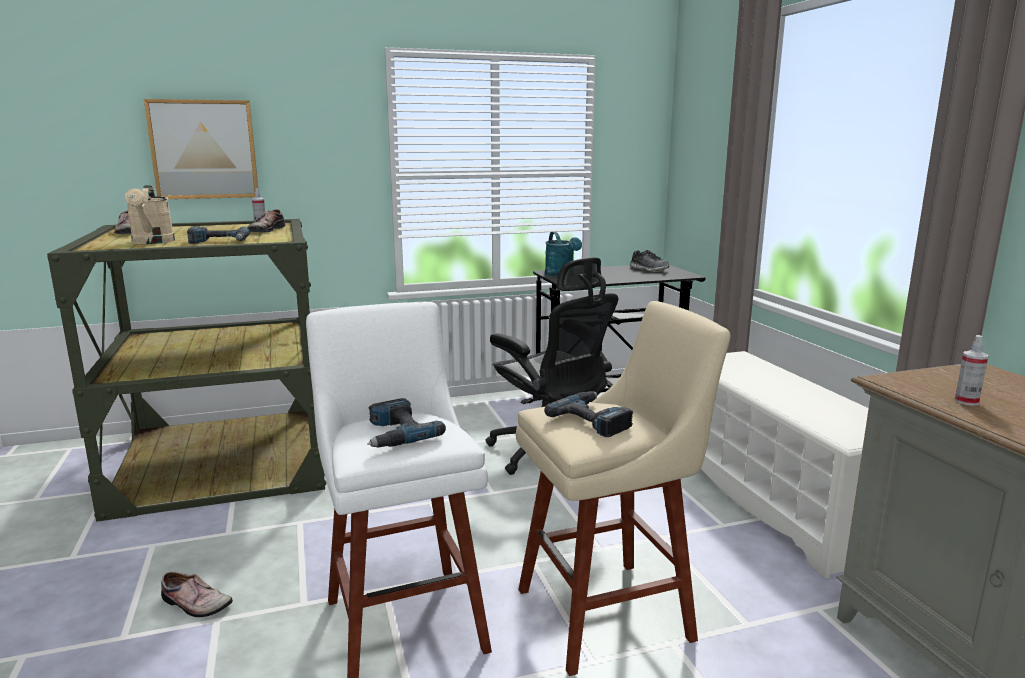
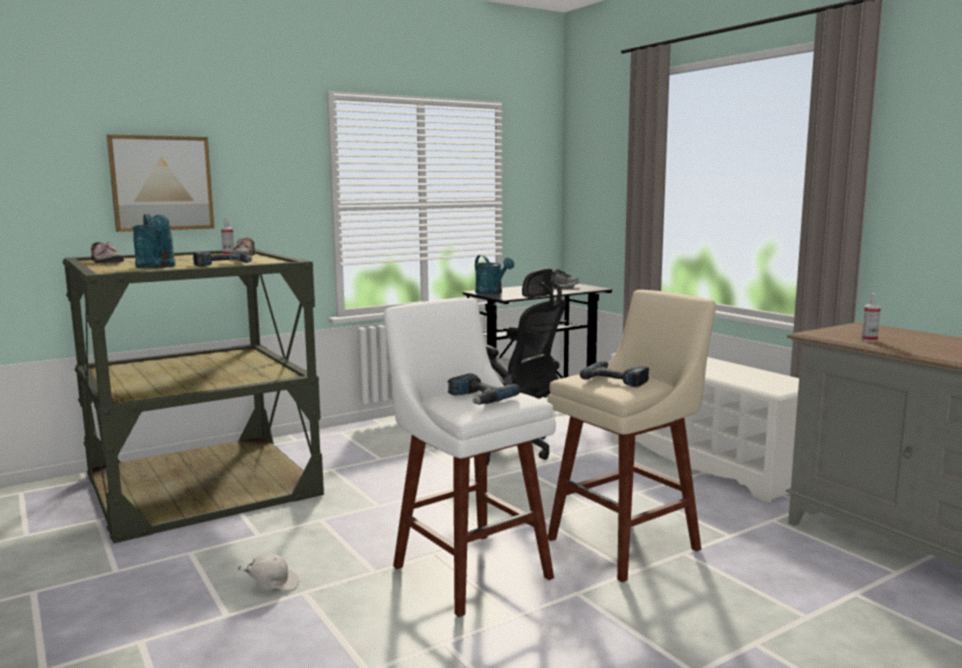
camera: 15 degrees left, 5 degrees down
beige watering can [125,185,175,244] -> turquoise watering can [132,214,176,268]
shoe [161,571,233,617] -> white cap [238,554,299,591]

